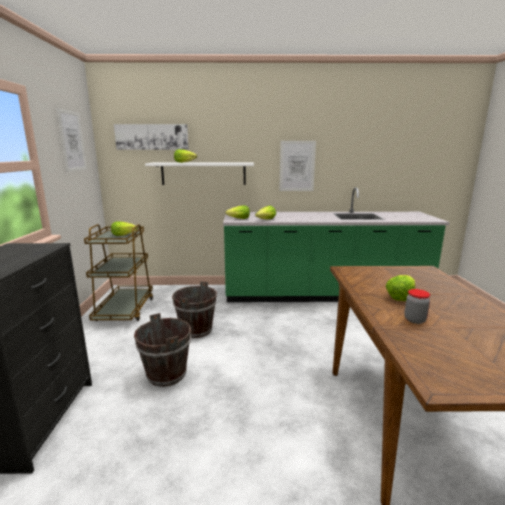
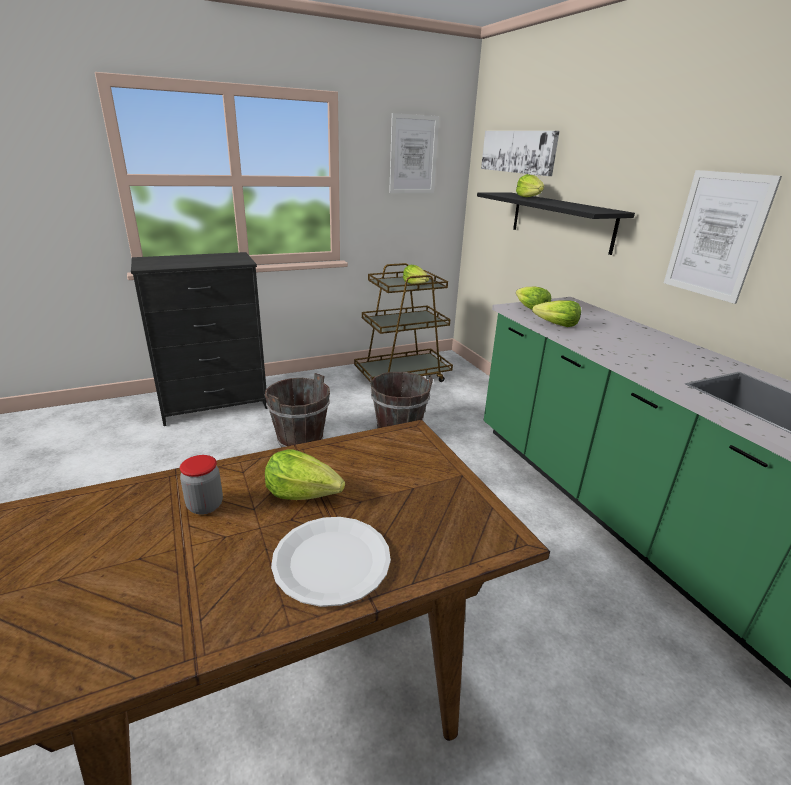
camera: 65 degrees right, 10 degrees up
white shelf [145,163,254,185] -> black shelf [477,193,635,255]
none -> white plate [271,517,391,607]

